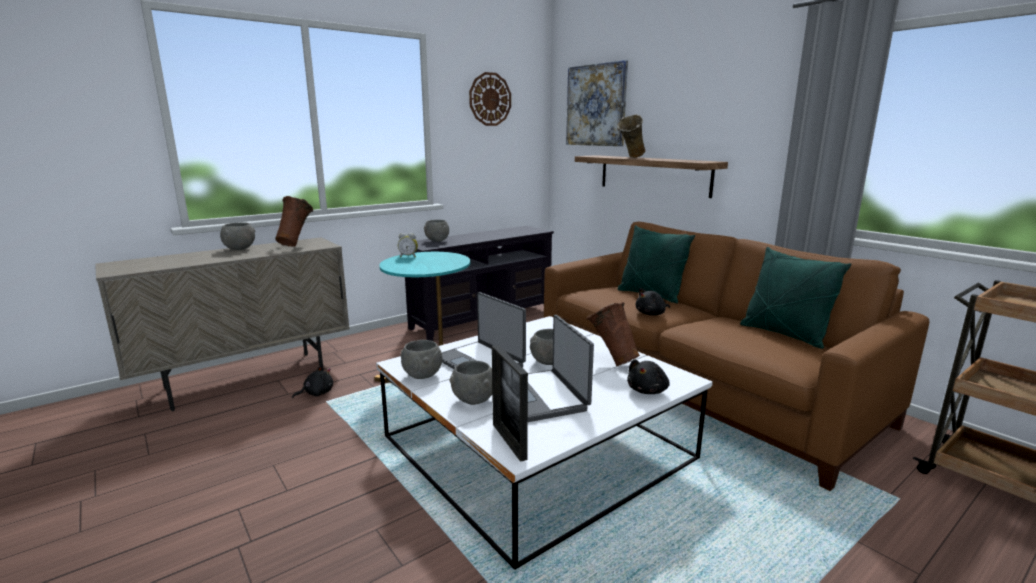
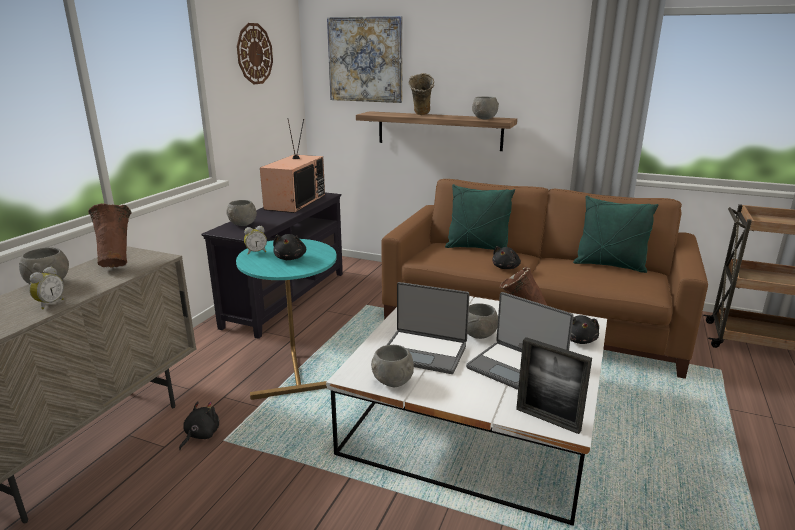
camera: 30 degrees left, 5 degrees up
grey bowl [450,361,492,405] -> grey bowl moved to [472,97,499,120]
none -> alarm clock [29,266,64,309]
none -> television [260,118,325,213]
none -> black plush toy [273,234,306,260]

